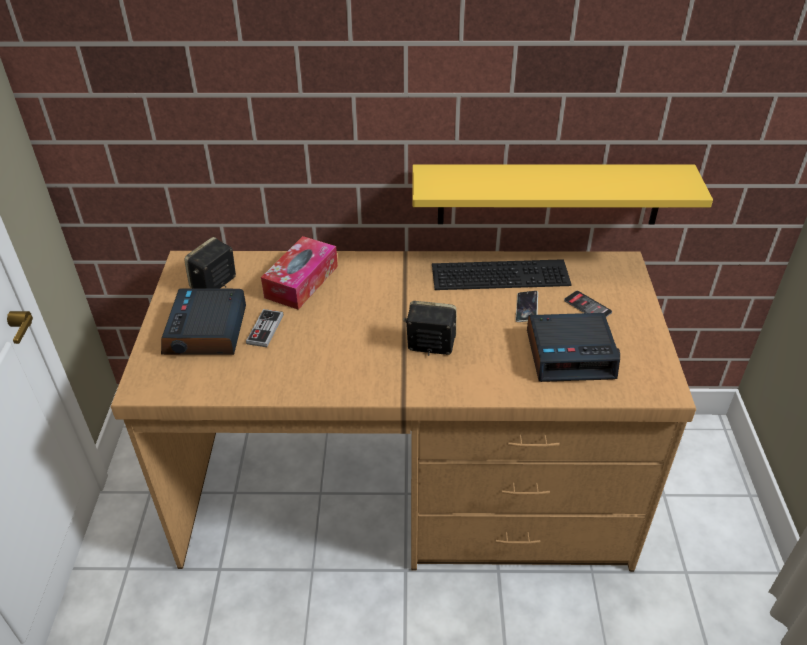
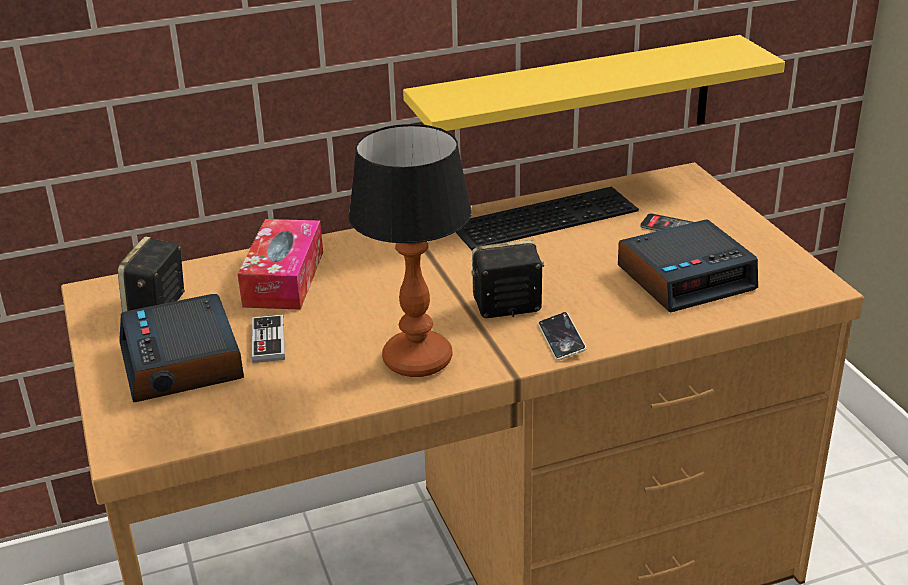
camera: 20 degrees left, 10 degrees down
phone [516,291,538,322] -> phone moved to [538,312,587,360]
none -> table lamp [348,124,472,377]

